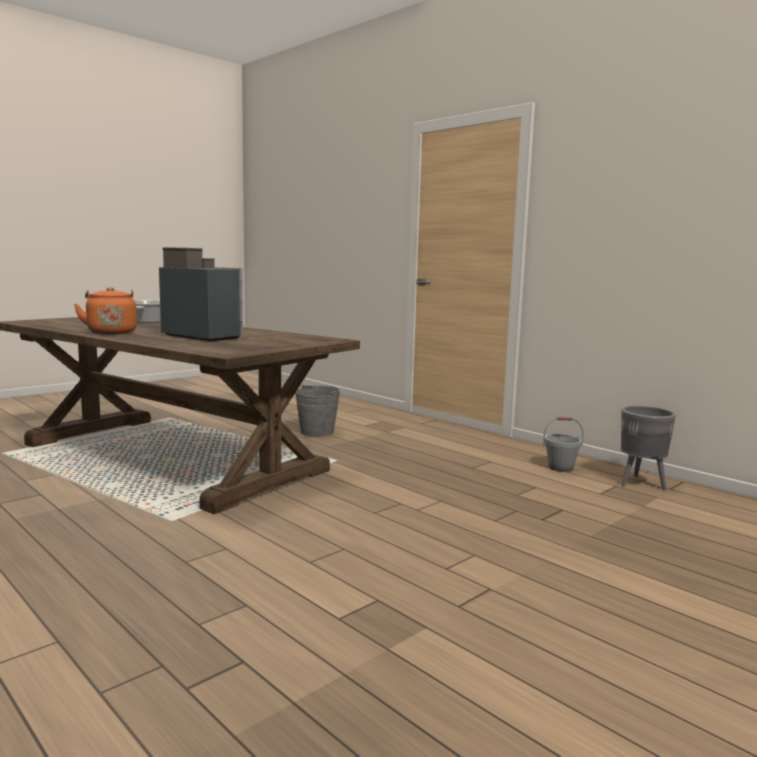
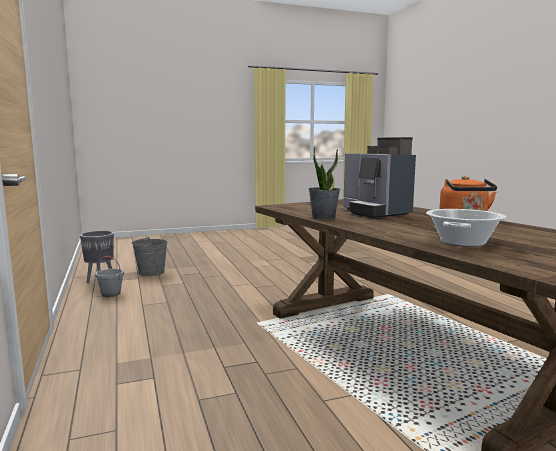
camera: 155 degrees left, 0 degrees up
grey bucket [295,385,340,437] -> grey bucket moved to [131,237,167,276]
none -> potted plant [309,147,340,219]

